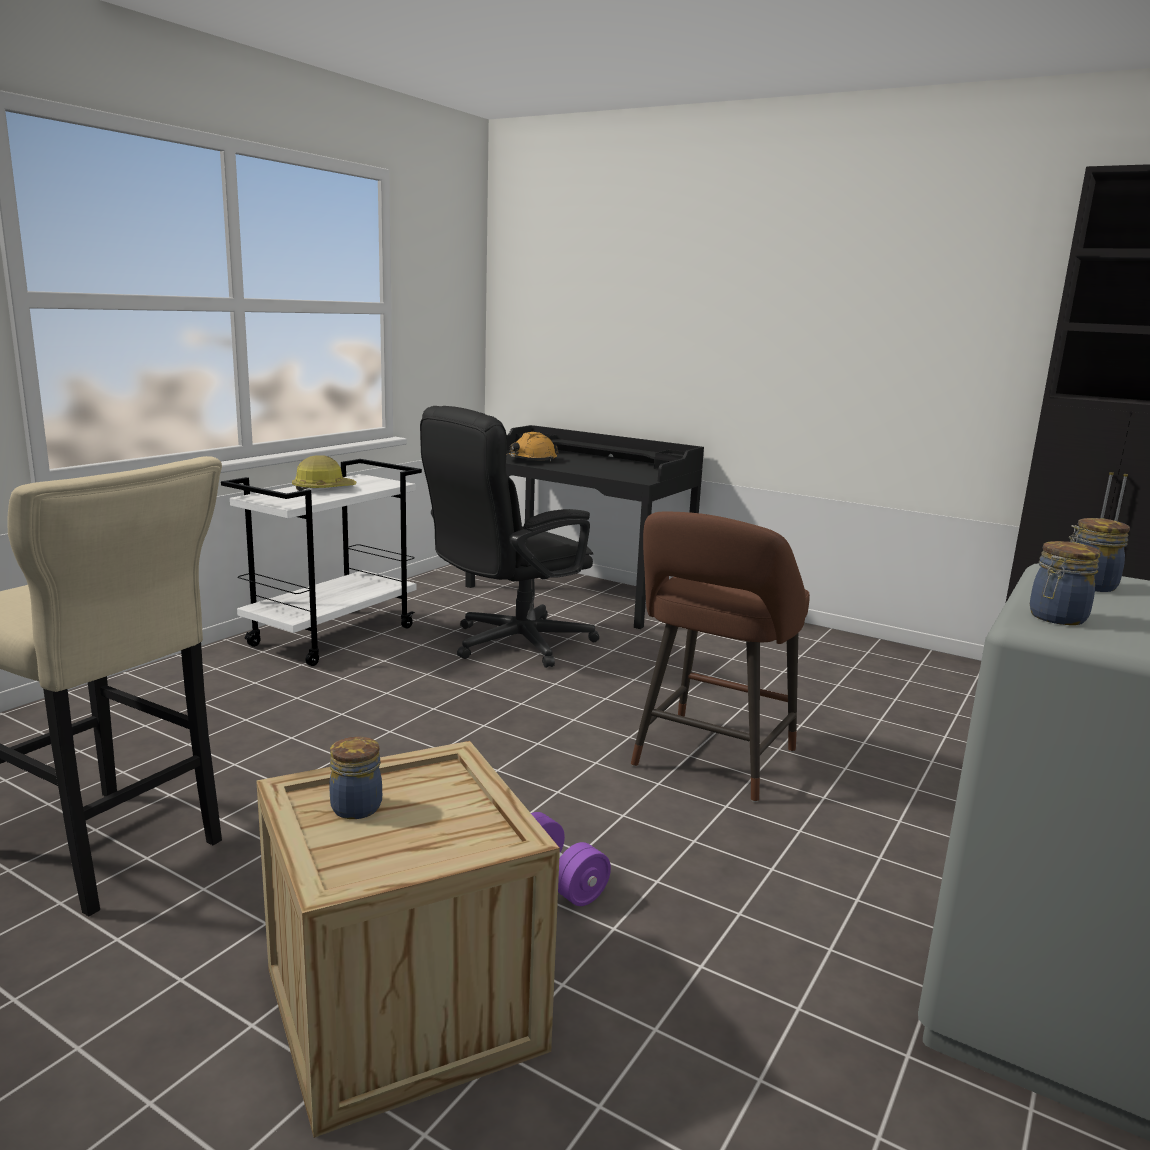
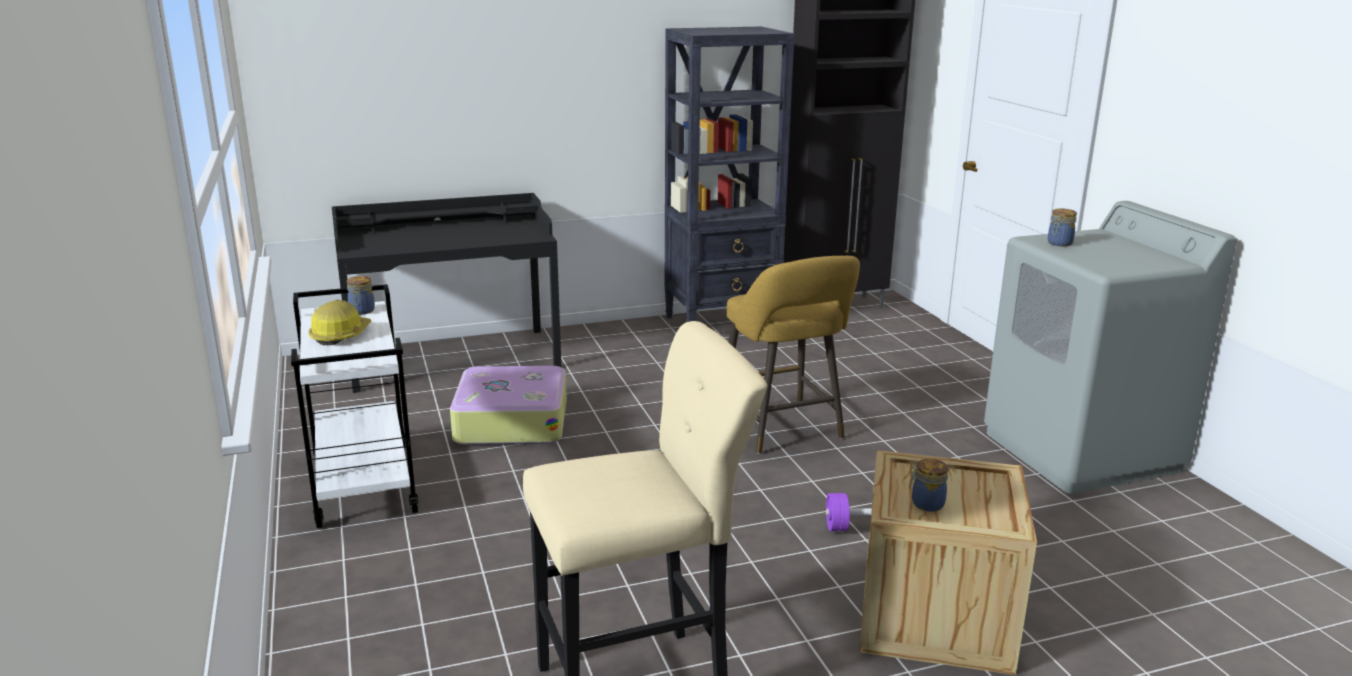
camera: 50 degrees left, 5 degrees up
black office chair [420,406,599,668] -> suitcase [450,366,567,445]
orange hard hat [507,432,559,461] -> none
brown stool [631,511,810,802] -> yellow stool [727,256,860,454]
jar [1030,541,1101,625] -> jar moved to [347,276,375,315]
none -> black bookcase [665,27,795,322]

